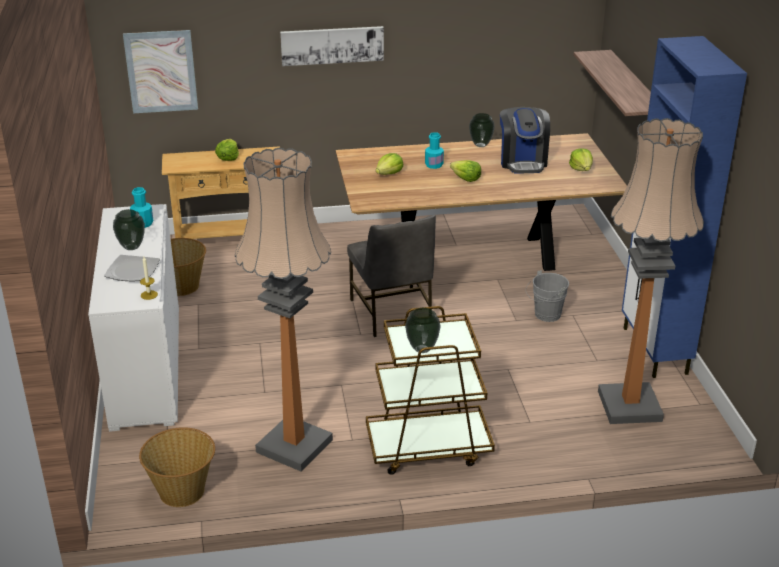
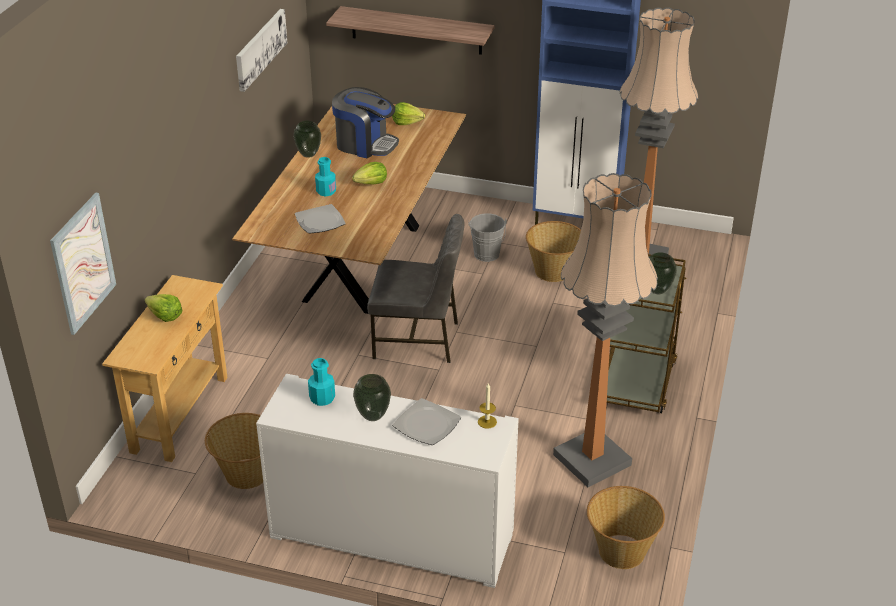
camera: 65 degrees left, 5 degrees up
picture [280,26,384,66] -> picture moved to [236,9,287,92]
lettuce [376,153,403,175] -> plate [295,204,346,233]
none -> basket [526,221,581,282]

